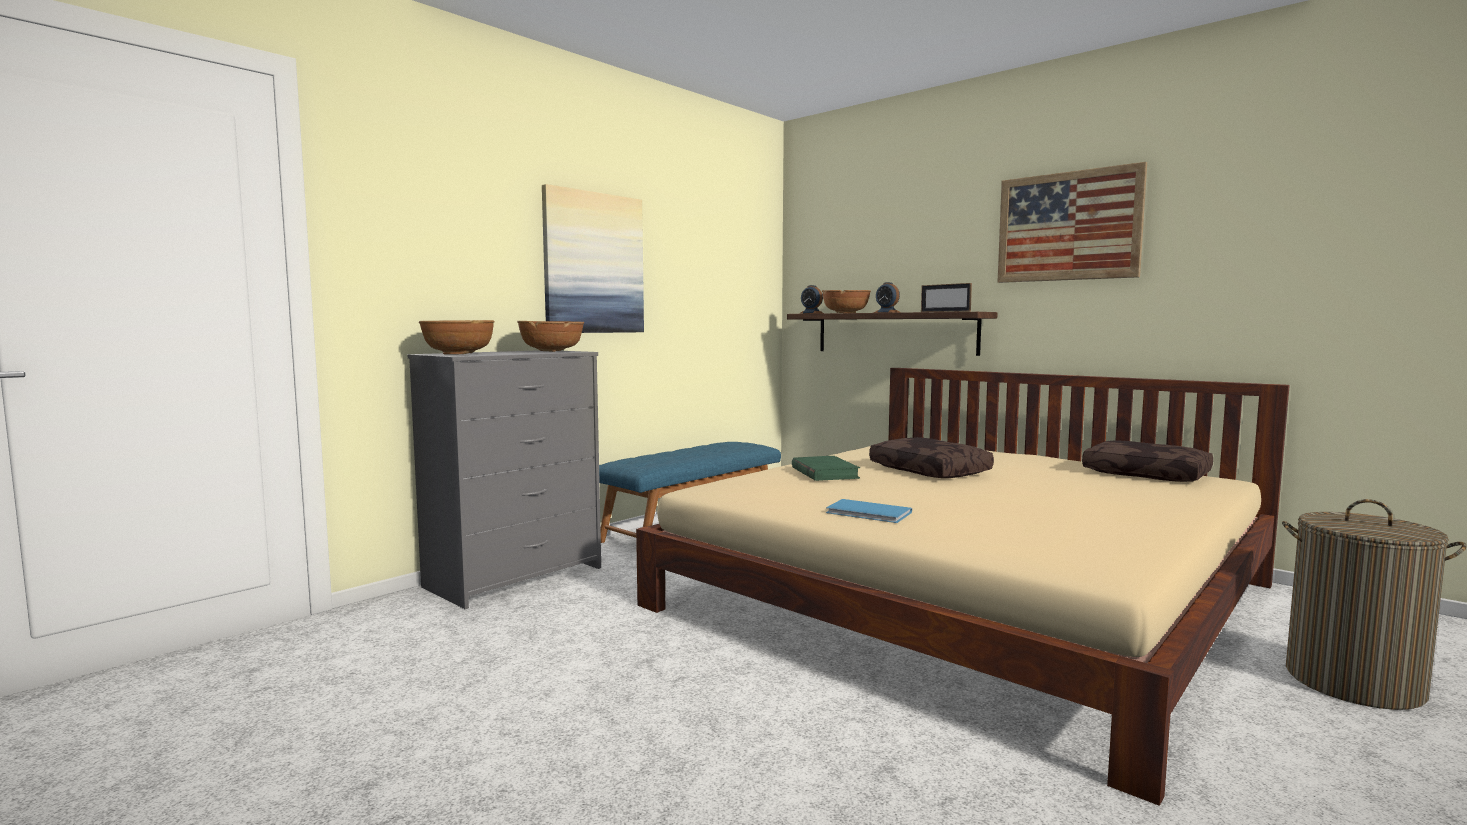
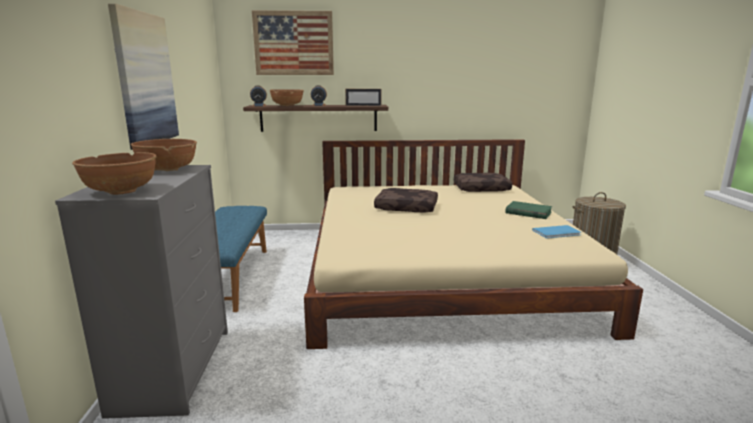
camera: 45 degrees left, 10 degrees up
green book [792,456,860,481] -> green book moved to [505,201,552,219]
blue book [826,499,912,523] -> blue book moved to [532,225,582,239]
picture [997,162,1147,283] -> picture moved to [252,10,334,75]

